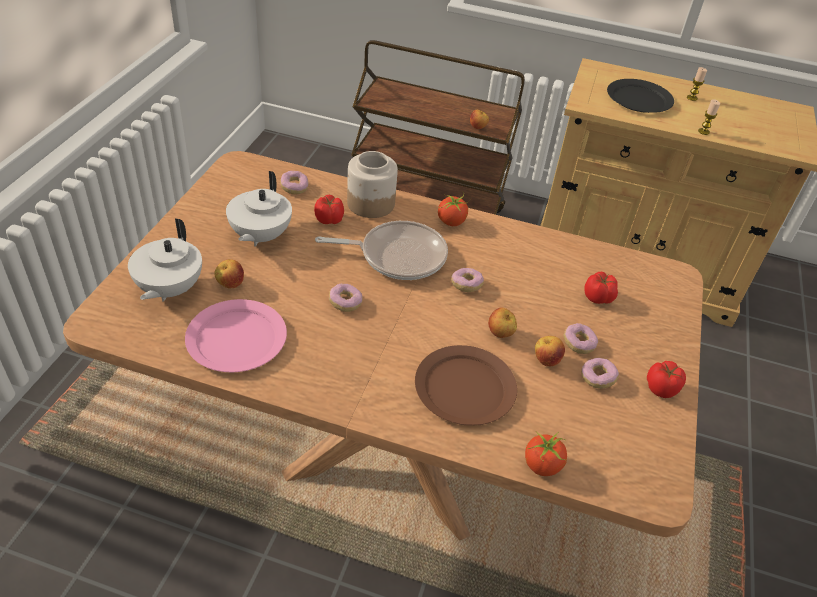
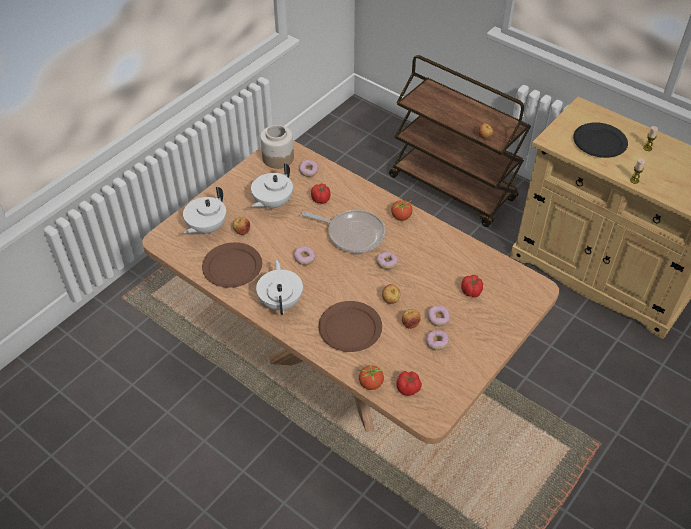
camera: 25 degrees right, 5 degrees up
pink plate [185,299,287,372] -> brown plate [202,242,262,288]
jar [347,151,398,218] -> jar moved to [260,125,294,169]
tomato [647,361,686,398] -> tomato moved to [396,371,422,396]
none -> white teapot [256,260,303,315]

